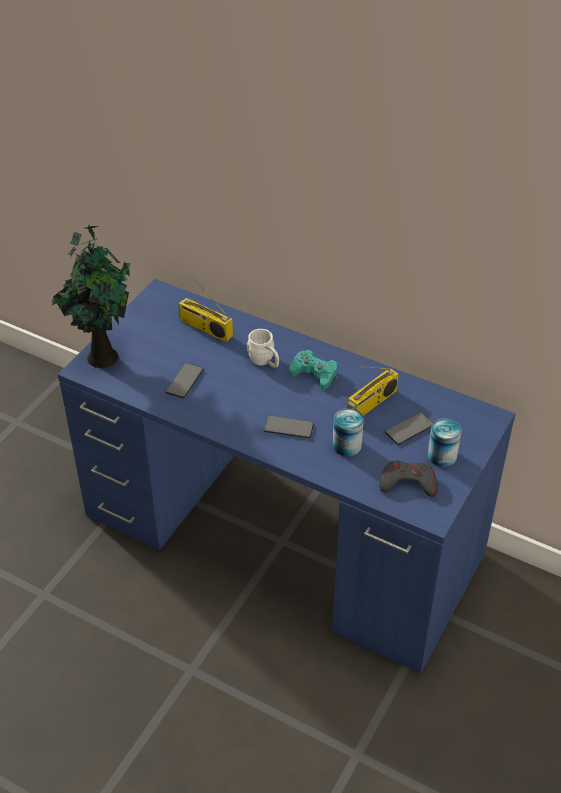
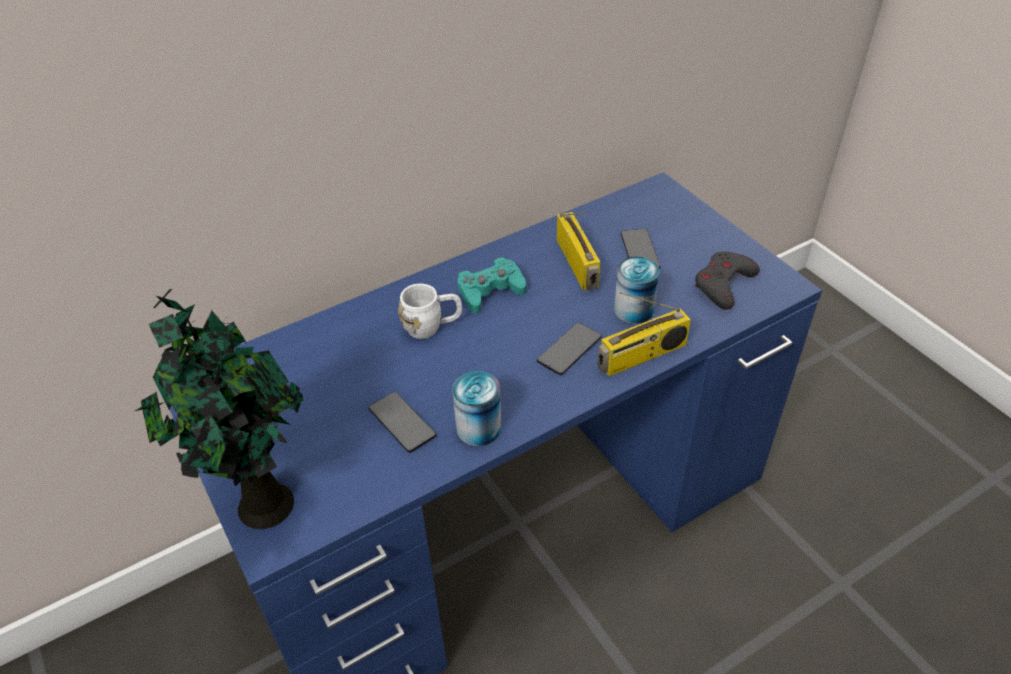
camera: 60 degrees left, 0 degrees up
radio [178,274,233,342] -> radio moved to [597,292,691,376]
can [428,418,462,467] -> can moved to [453,371,501,446]

